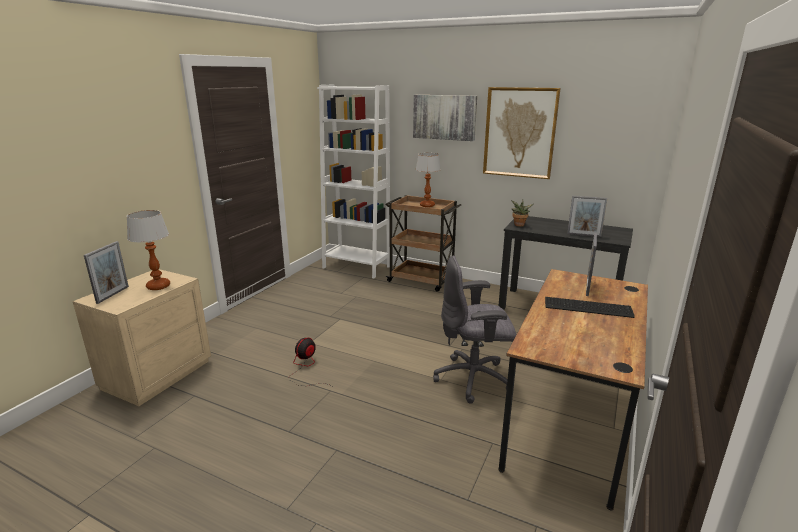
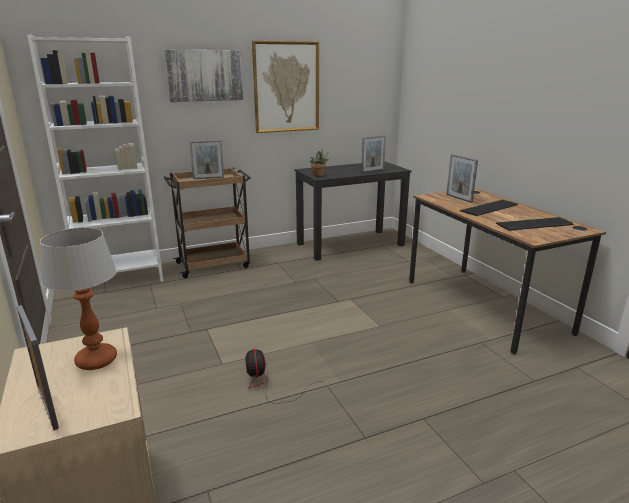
camera: 50 degrees left, 0 degrees up
table lamp [416,153,441,207] -> picture frame [189,140,224,179]
grey office chair [433,255,516,404] -> none
none -> keyboard [496,217,573,231]

